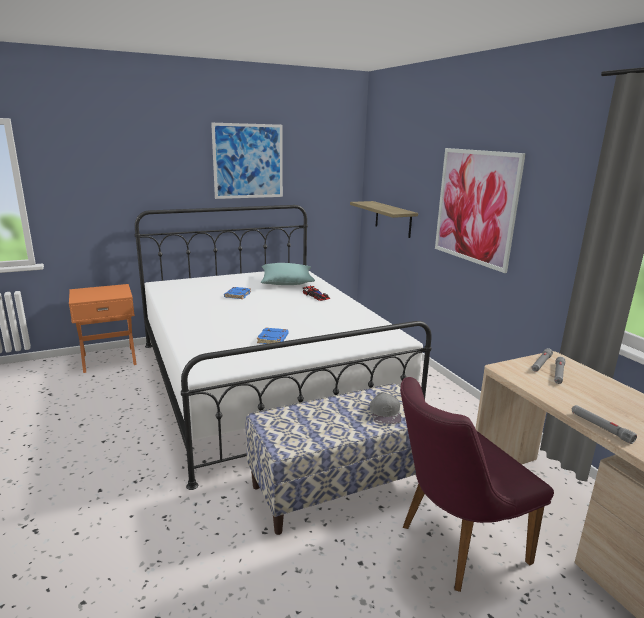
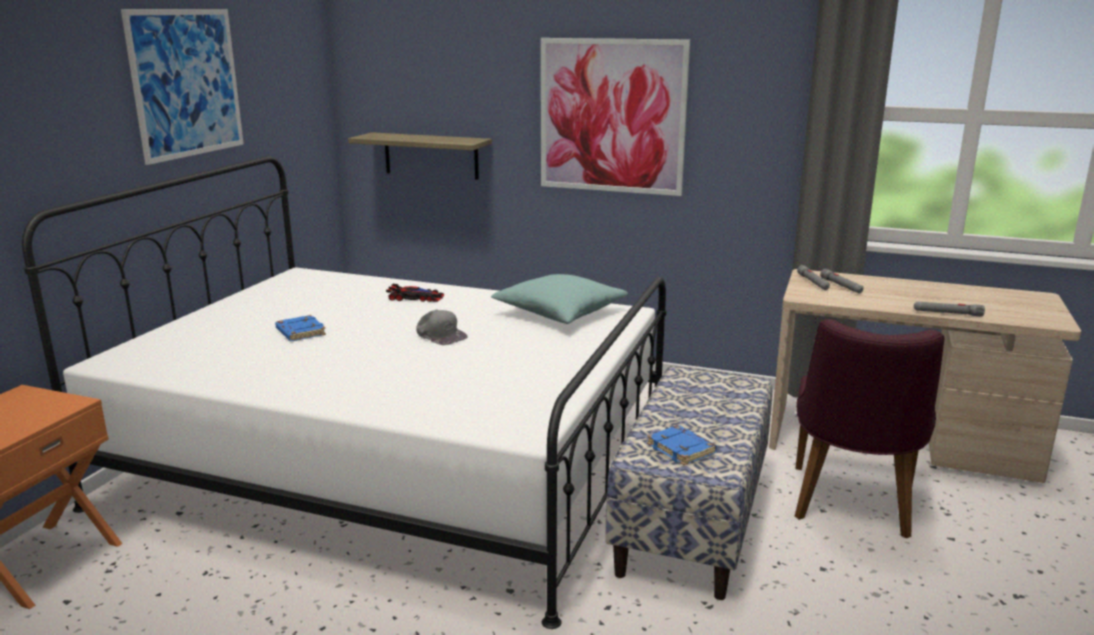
camera: 45 degrees left, 0 degrees up
blue book [257,327,289,344] -> blue book moved to [647,425,717,465]
turquoise pillow [261,263,315,285] -> turquoise pillow moved to [491,274,628,324]
grey cap [370,392,401,424] -> grey cap moved to [416,310,468,345]

